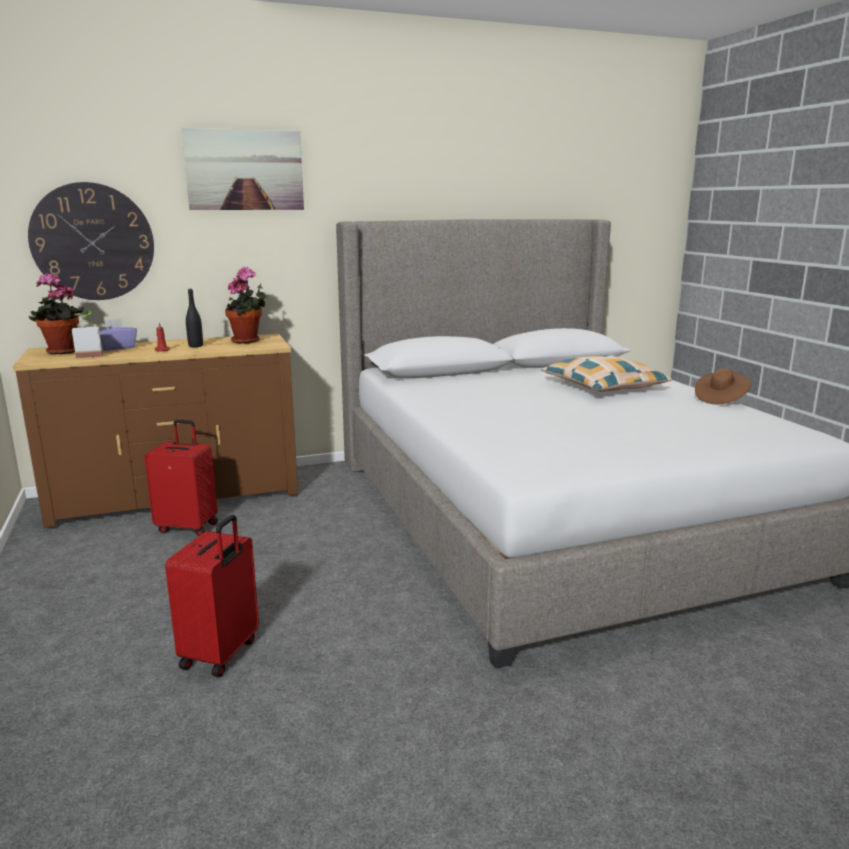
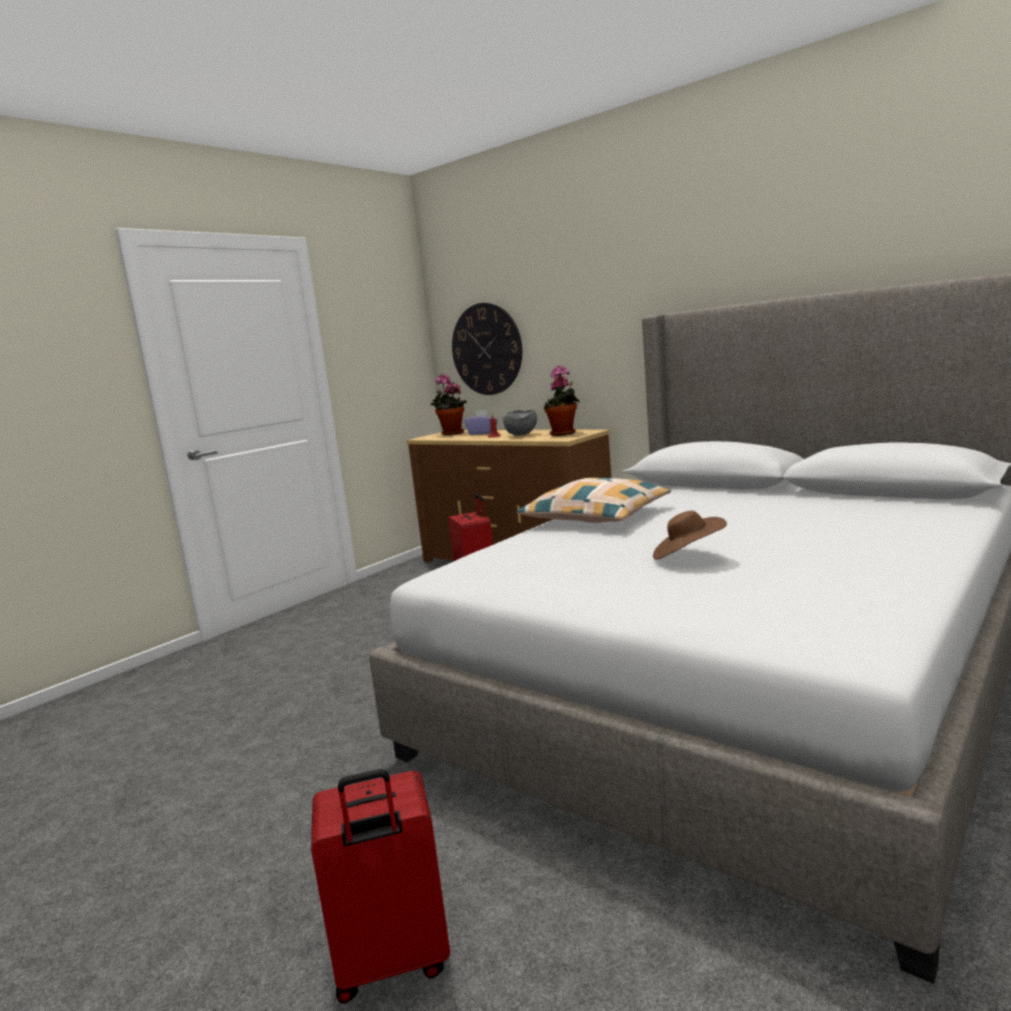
camera: 60 degrees right, 5 degrees down
potted plant [72,311,103,358] -> none
red suitcase [165,515,259,677] -> red suitcase moved to [311,769,450,1003]
picture [182,128,304,210] -> none
black bottle [186,289,203,347] -> grey bowl [503,409,537,436]
pillow [541,355,672,392] -> pillow moved to [516,478,671,523]
brown hat [695,368,752,404] -> brown hat moved to [653,511,727,559]

